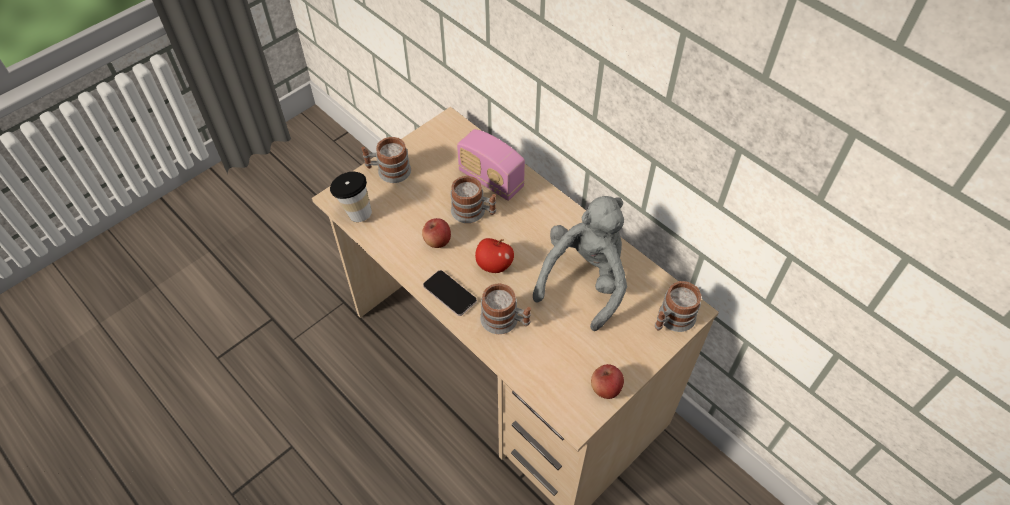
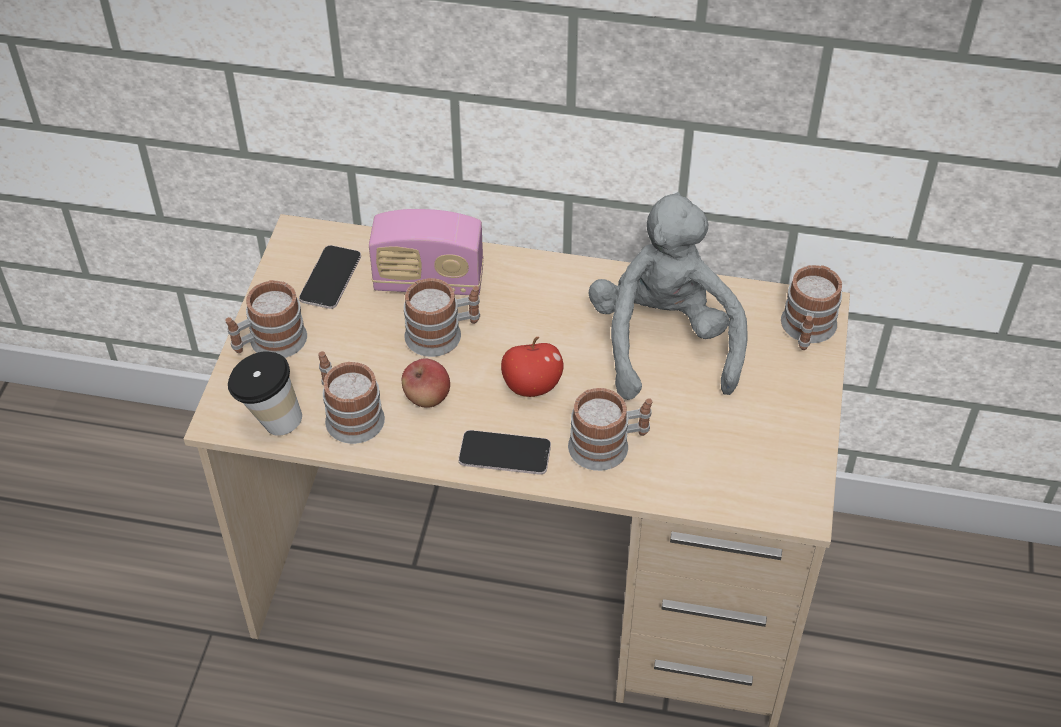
camera: 35 degrees left, 5 degrees down
apple [591,364,624,399] -> none
none -> phone [299,245,361,309]
none -> mug [319,351,385,444]

